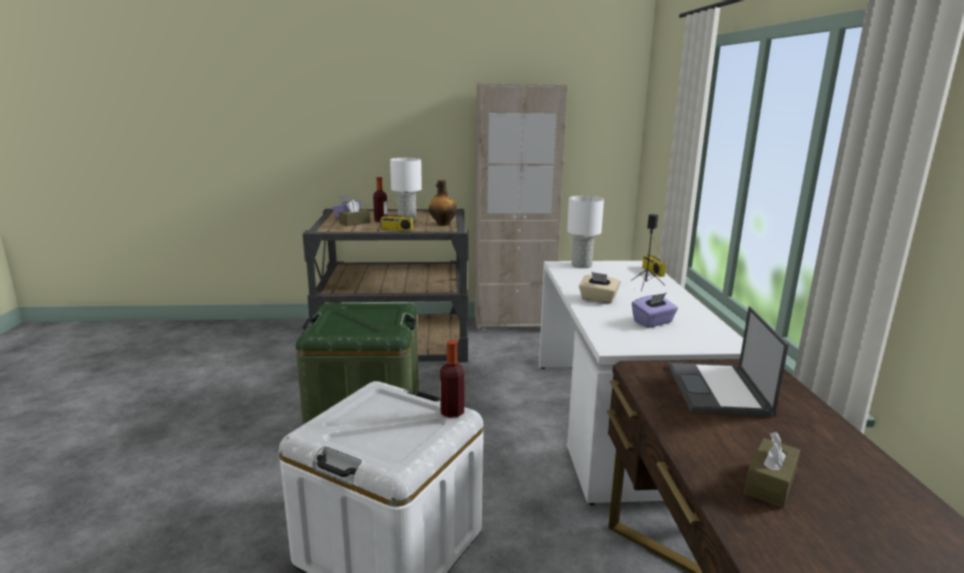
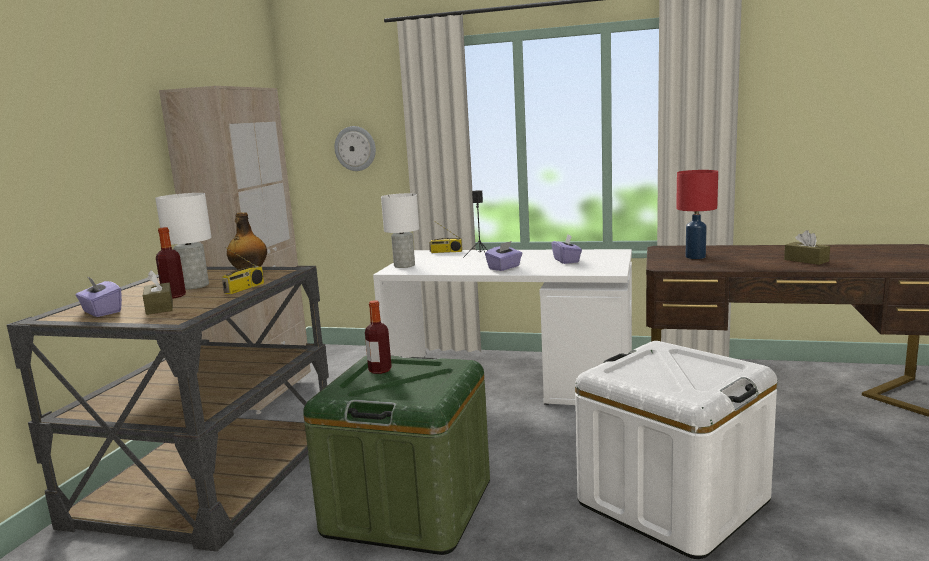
camera: 70 degrees left, 5 degrees down
bottle [440,340,464,418] -> bottle moved to [365,300,392,374]
beige tissue box [579,272,620,304] -> purple tissue box [485,241,522,271]
laptop [668,306,789,416] -> red table lamp [676,170,718,259]
none -> wall clock [334,126,376,171]

